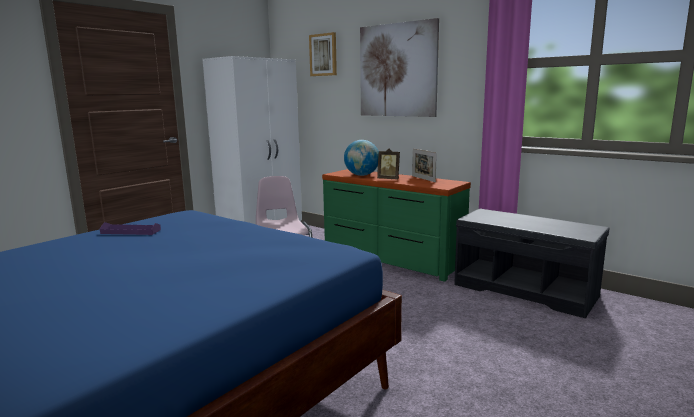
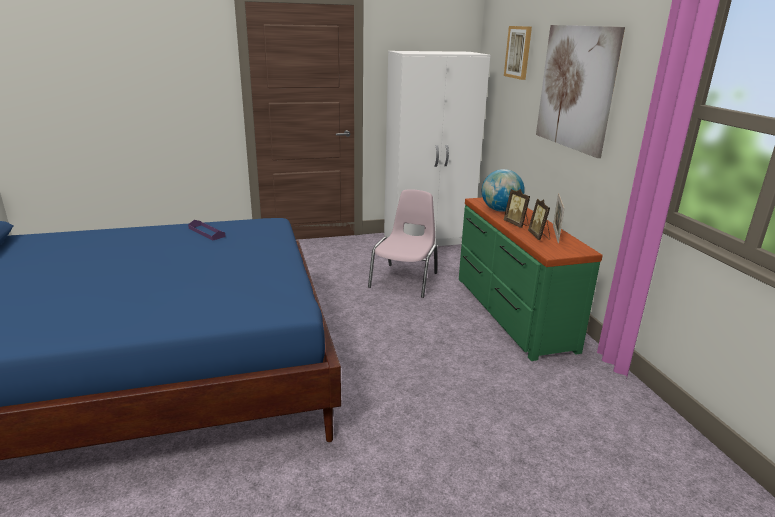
camera: 35 degrees right, 10 degrees up
grey bench [454,209,609,318] -> none
none -> picture frame [528,199,550,240]

